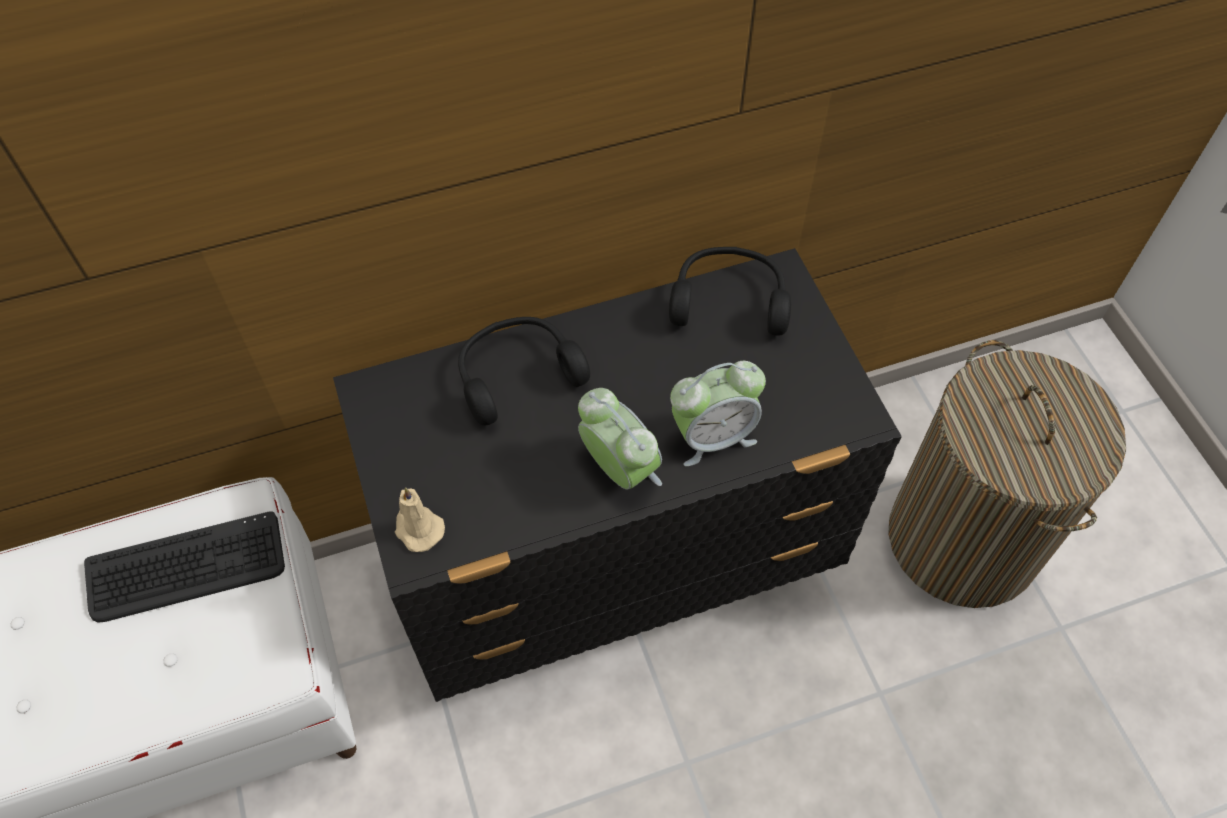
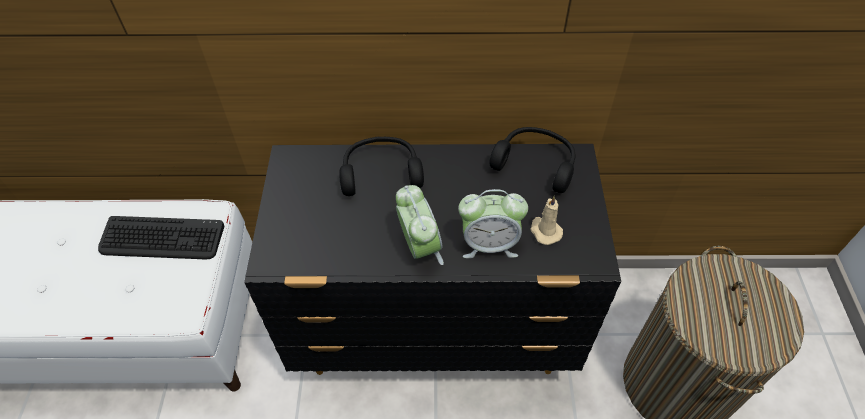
camera: 20 degrees right, 5 degrees down
beige candle [395,487,445,552] -> beige candle moved to [530,195,563,245]

